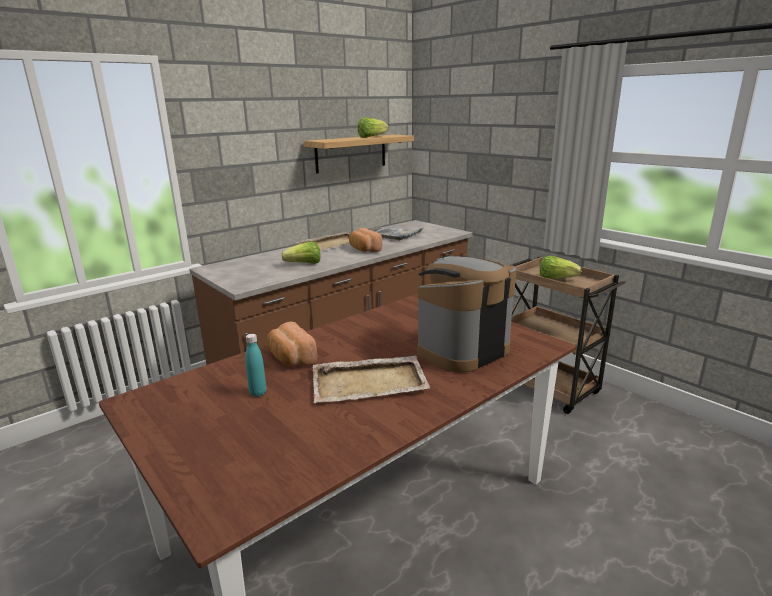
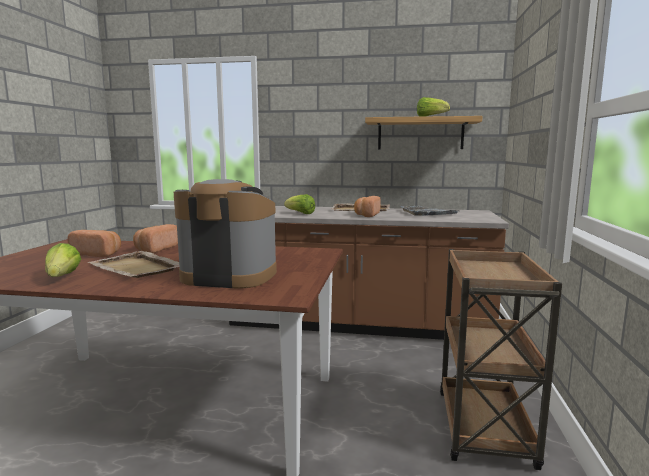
camera: 50 degrees right, 10 degrees down
turquoise bottle [245,334,266,397] -> bread [67,230,121,257]
lettuce [540,256,581,279] -> lettuce moved to [45,243,81,277]

